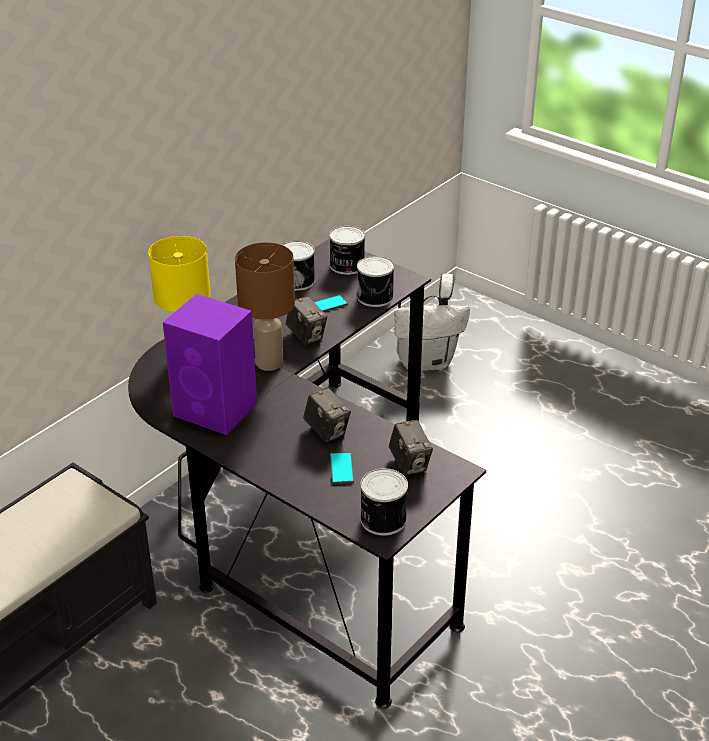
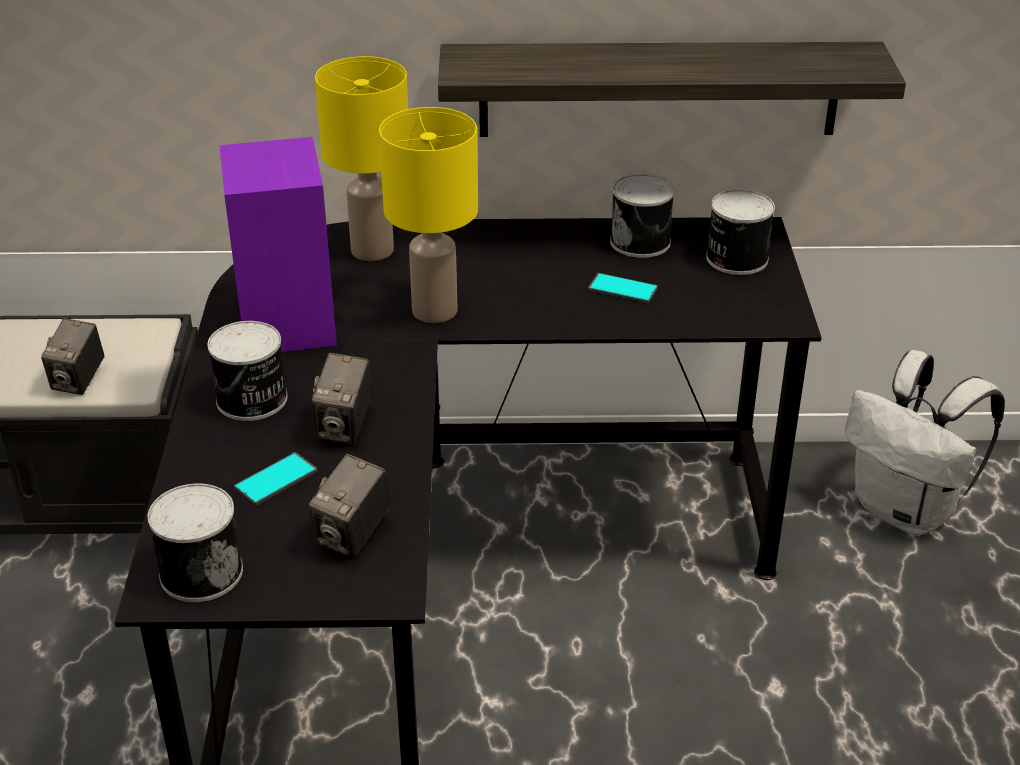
camera: 50 degrees right, 0 degrees up
brown table lamp [235,242,295,371] -> yellow table lamp [379,107,478,323]
camera [286,296,327,345] -> camera moved to [41,318,105,395]
can [357,256,394,307] -> can moved to [207,321,288,421]
none -> shelf [438,42,906,137]

